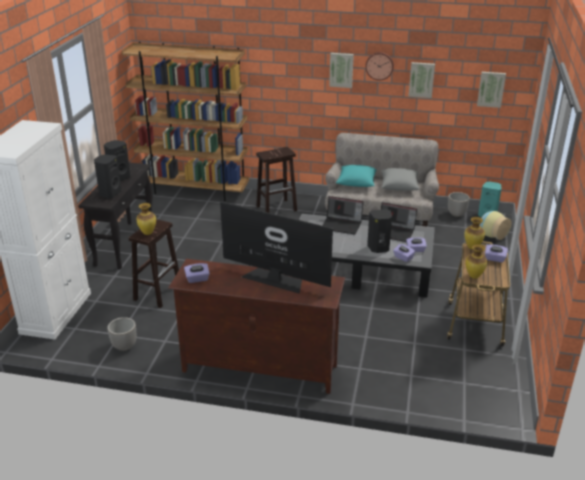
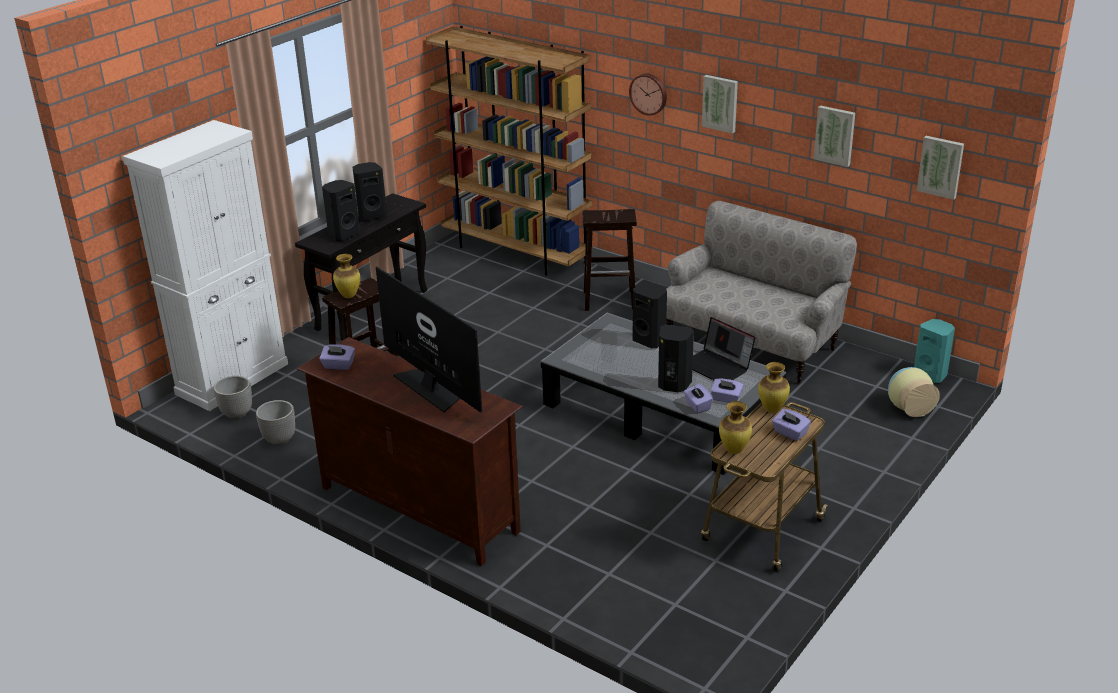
camera: 25 degrees right, 0 degrees up
laptop [322,196,363,234] -> black speaker [633,283,667,349]
turquoise pillow [336,165,377,187] -> none
wall clock [365,52,394,81] -> wall clock moved to [629,73,667,116]
grey pillow [381,168,419,191] -> none
planter [448,192,470,217] -> planter moved to [214,376,252,419]

